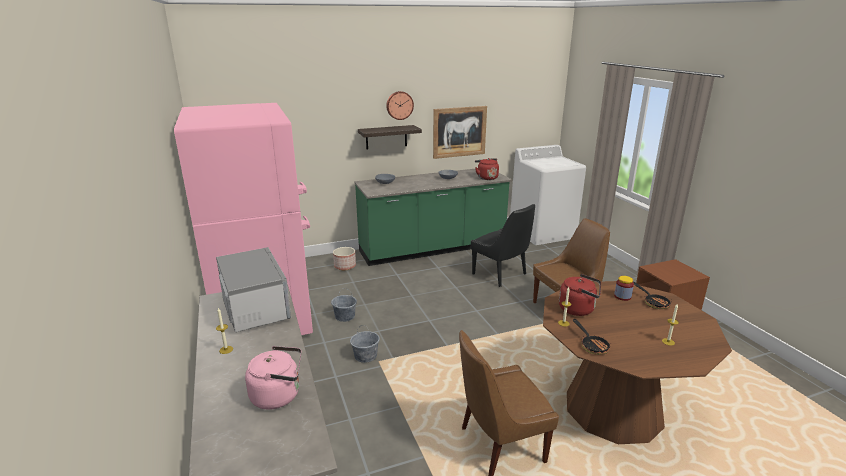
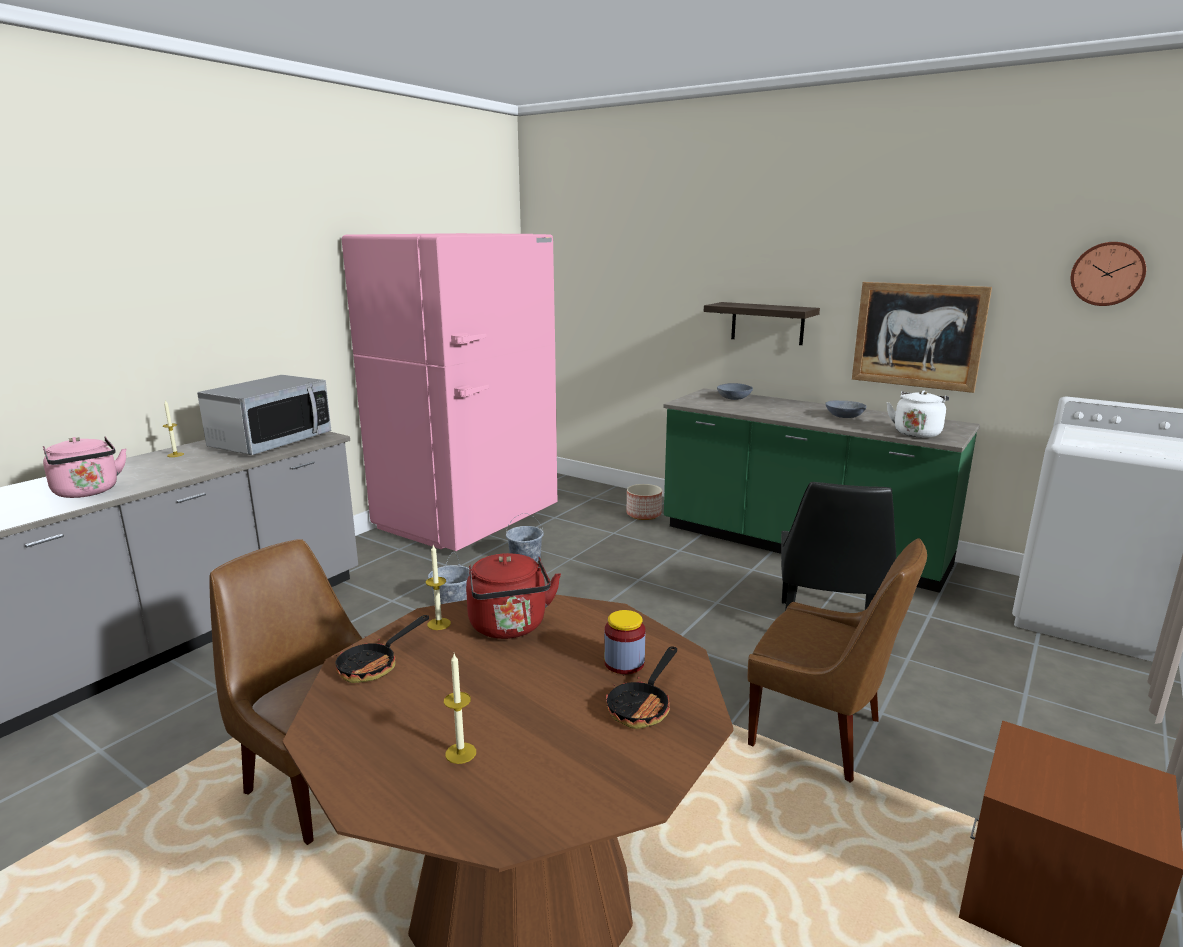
camera: 55 degrees right, 5 degrees down
wall clock [386,91,414,120] -> wall clock moved to [1071,242,1146,306]
red kettle [475,158,499,180] -> white kettle [887,390,949,438]

